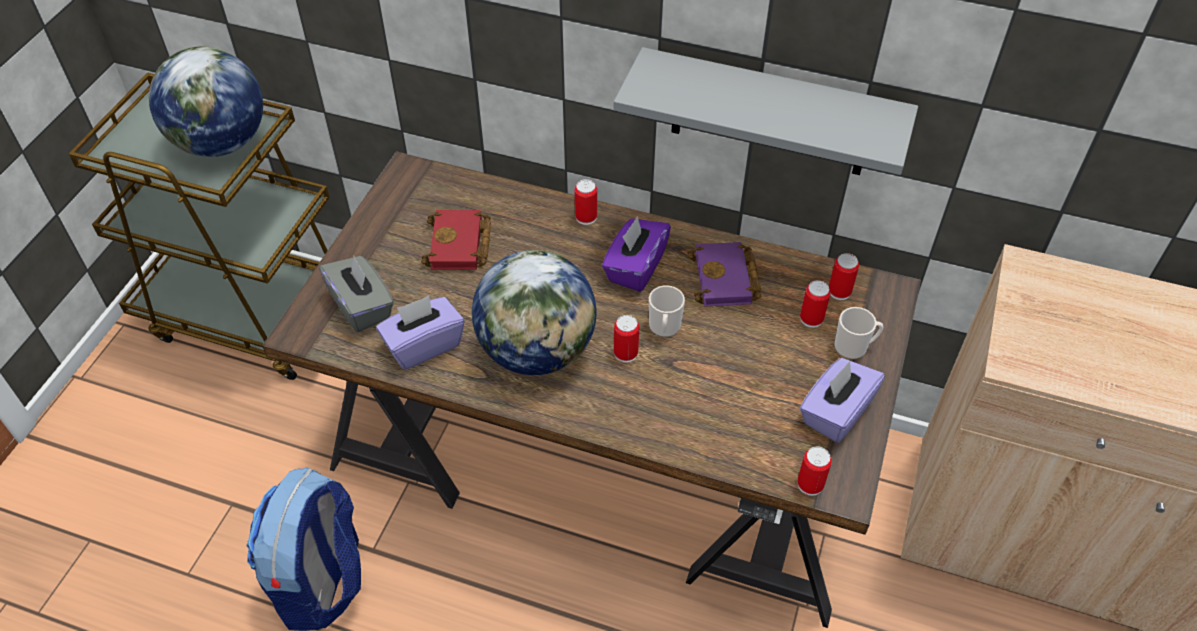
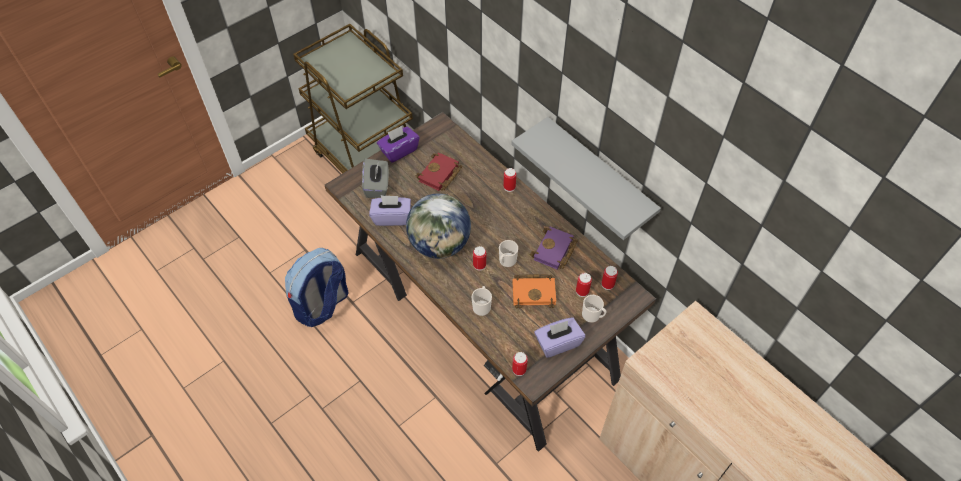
camera: 30 degrees right, 5 degrees up
globe [149,46,263,157] -> none
purple tissue box [602,216,671,292] -> purple tissue box moved to [377,126,419,163]
none -> mug [472,286,492,316]
none -> orange book [513,274,556,308]

